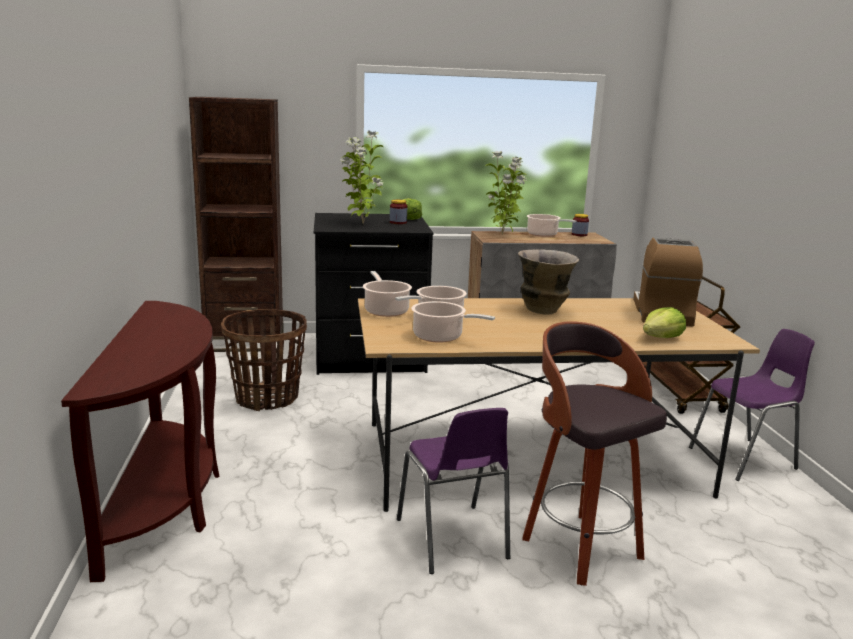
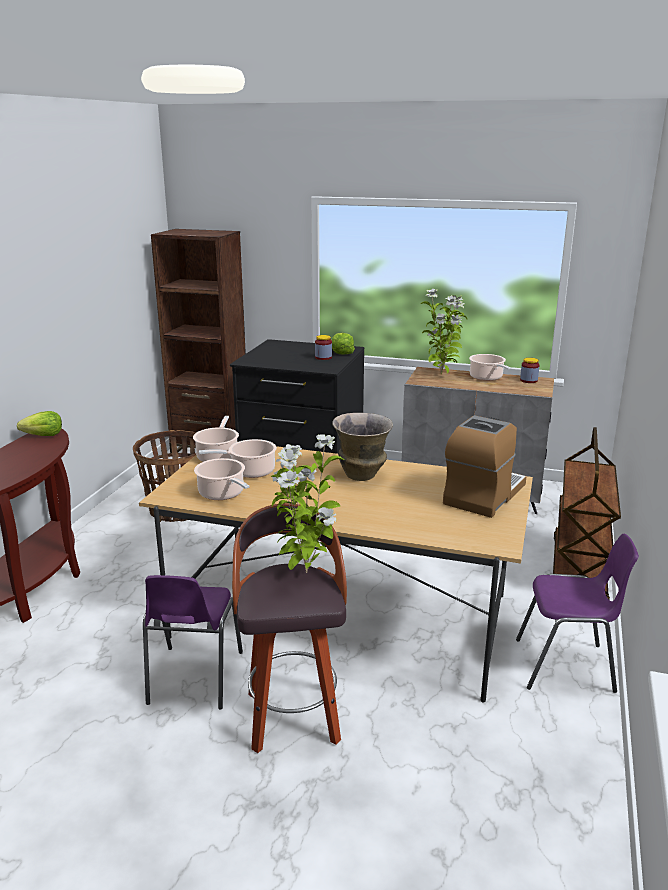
camera: 25 degrees right, 5 degrees up
potted plant [340,130,383,224] -> potted plant moved to [271,434,344,573]
lettuce [643,307,686,338] -> lettuce moved to [17,411,62,436]

